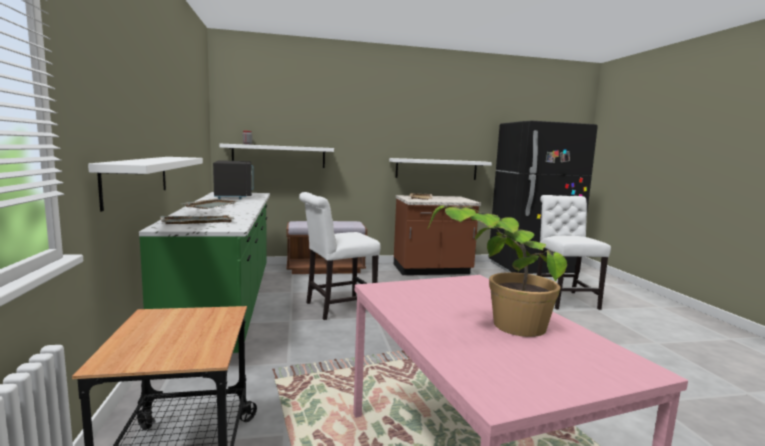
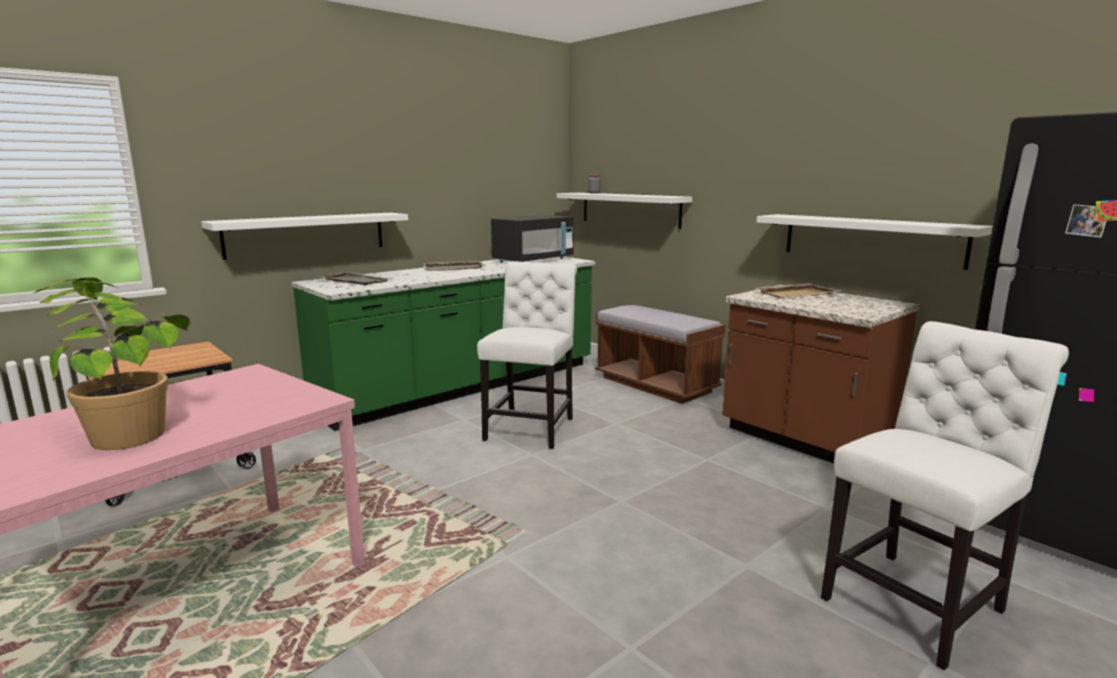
camera: 60 degrees right, 5 degrees up
white chair [299,192,380,320] -> white chair turned 75 degrees clockwise [477,262,577,449]

